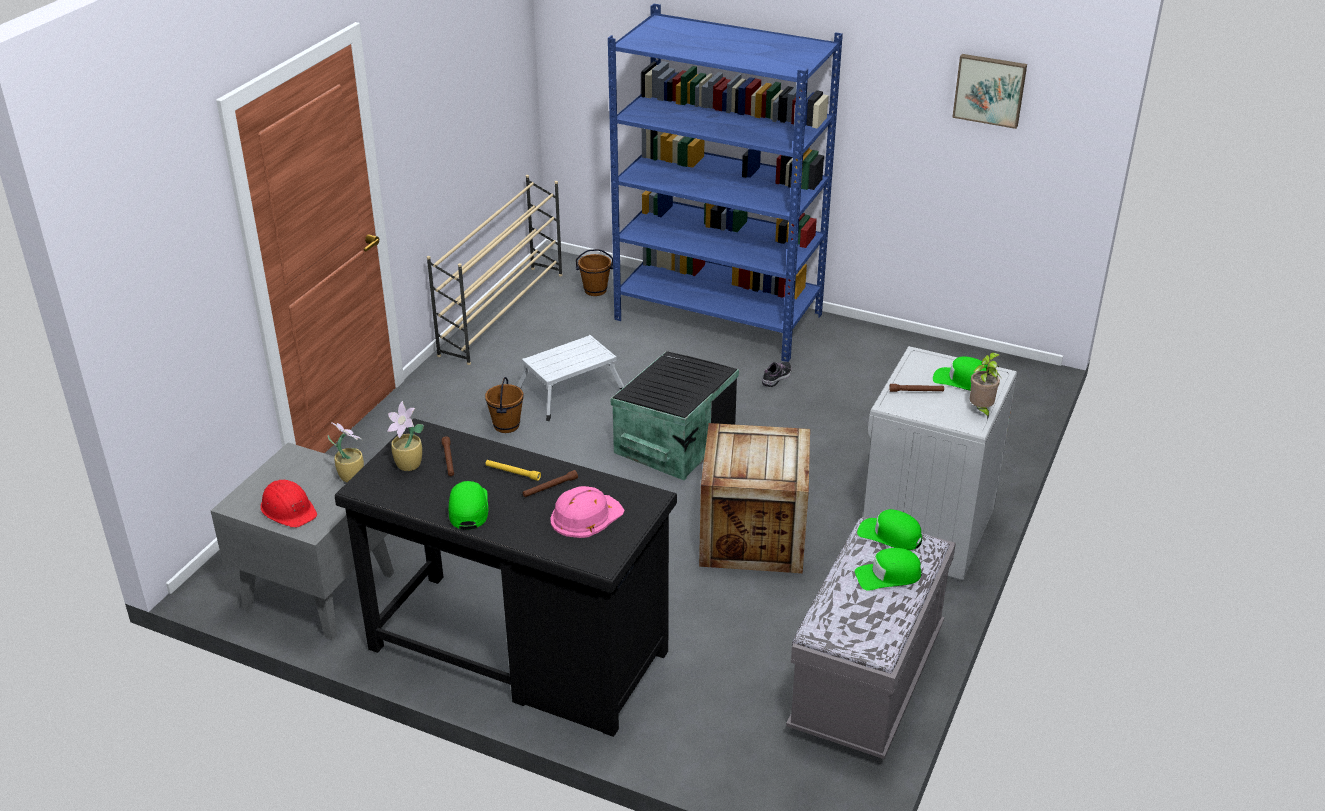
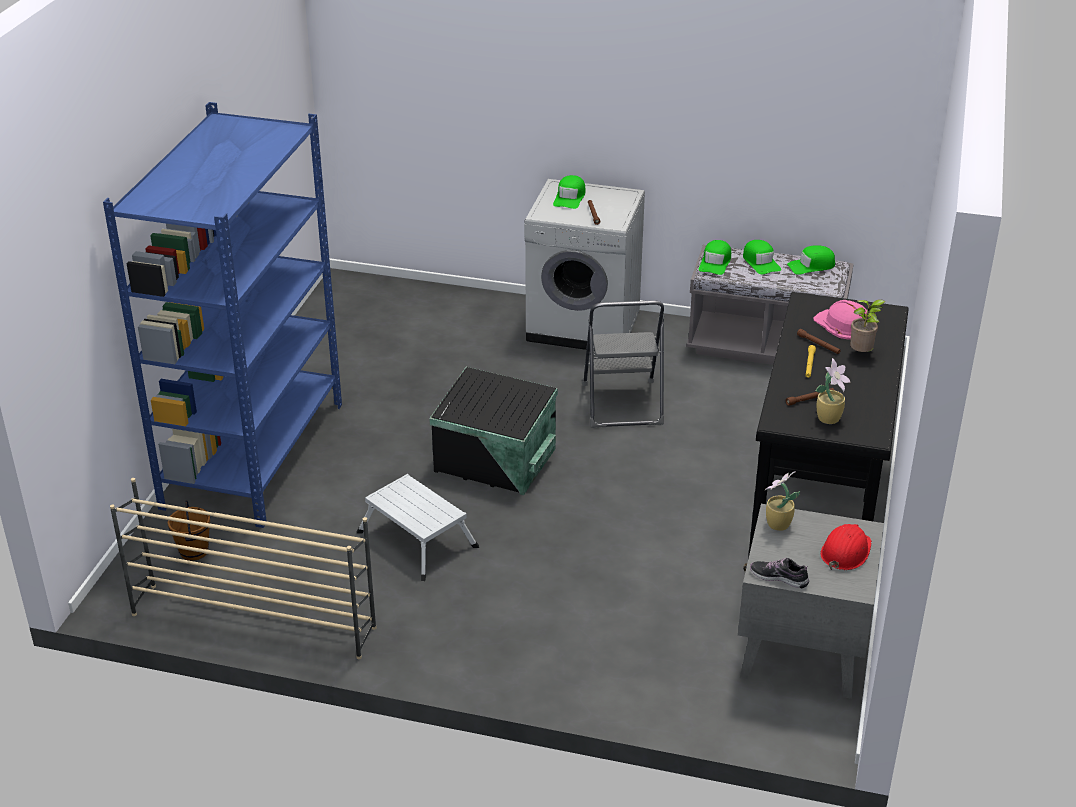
camera: 100 degrees left, 0 degrees up
green cap [449,481,488,530] -> green cap moved to [787,245,835,275]
brown bucket [485,377,524,433] -> none
crate [699,423,810,573] -> grey step ladder [581,300,664,428]
shoe [762,362,792,387] -> shoe moved to [750,558,809,588]
picture [952,54,1027,129] -> none
potted plant [970,353,1001,420] -> potted plant moved to [850,299,885,352]

